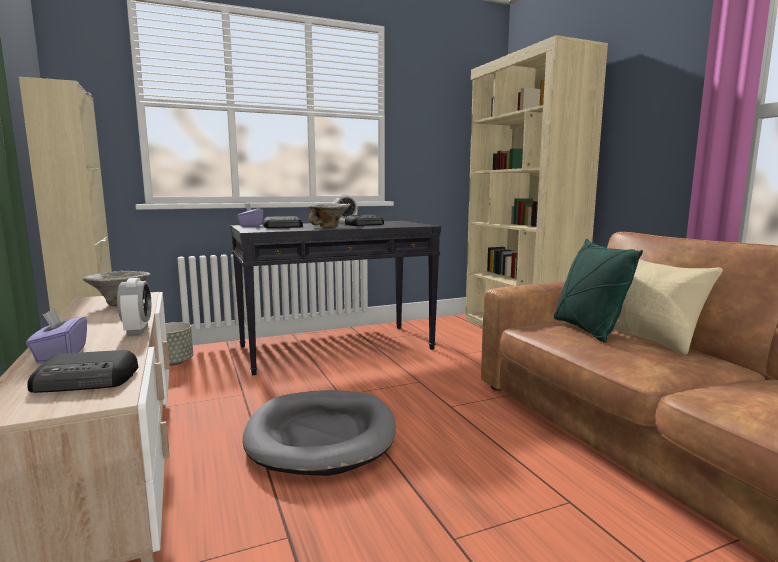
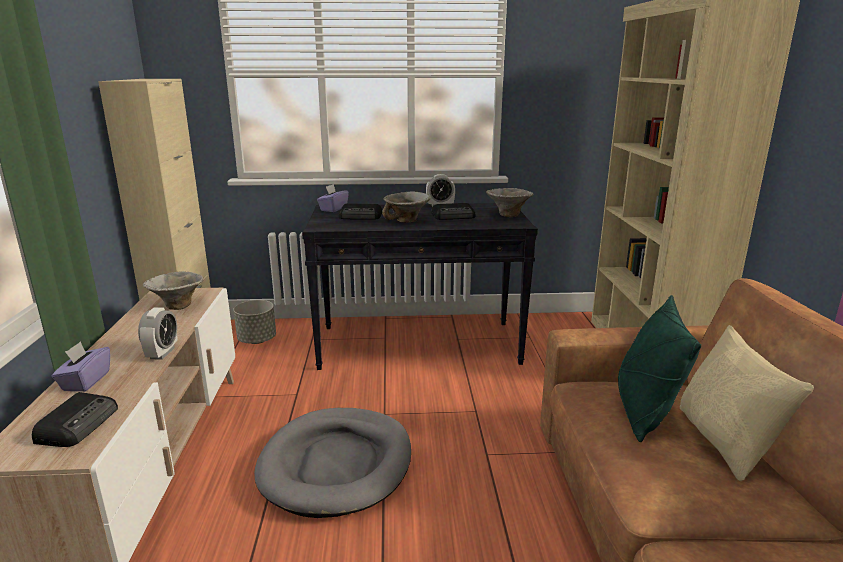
camera: 20 degrees right, 10 degrees up
radio [27,350,138,393] -> radio turned 90 degrees counterclockwise [32,392,118,447]
none -> bowl [486,188,533,217]

